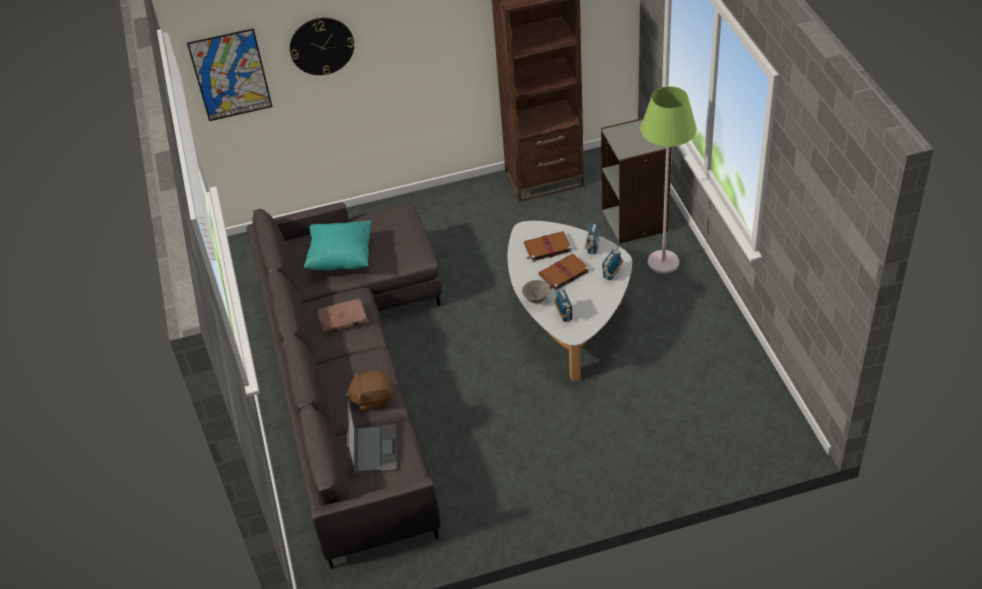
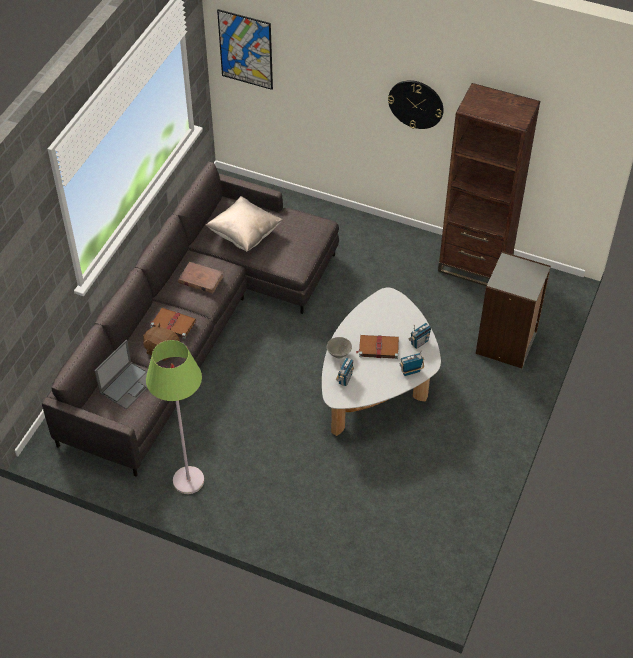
camera: 35 degrees right, 5 degrees up
wall clock [290,18,354,75] -> wall clock moved to [388,80,444,129]
turquoise pillow [303,221,372,271] -> beige pillow [206,196,283,252]
brown book [524,231,572,262] -> brown book moved to [151,308,196,339]
green floor lamp [641,86,697,274] -> green floor lamp moved to [146,340,204,494]

